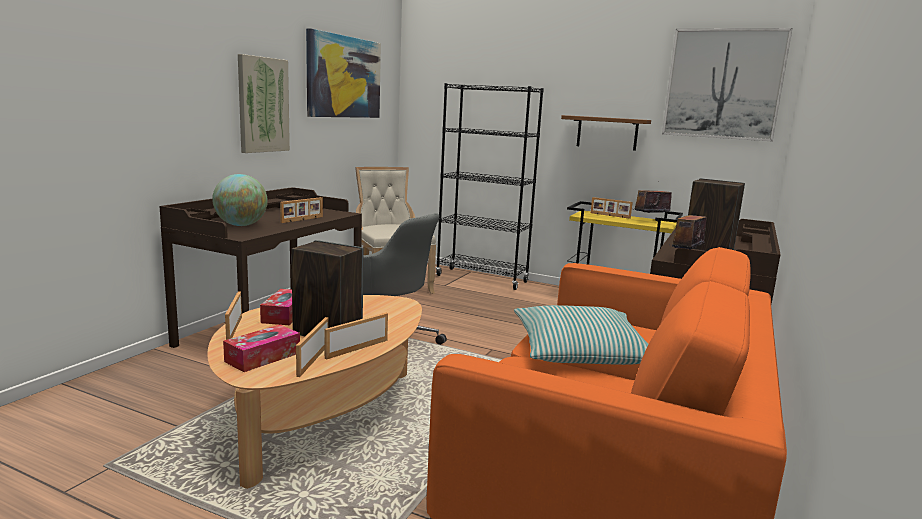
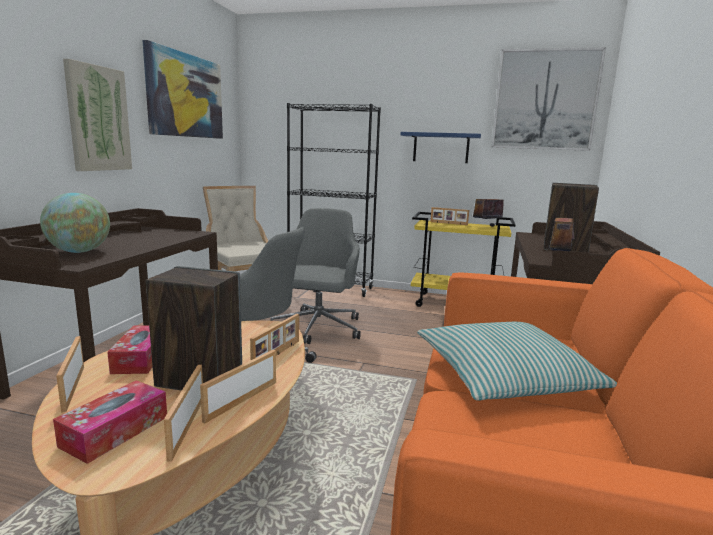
camera: 10 degrees left, 0 degrees up
picture frame [280,197,323,223] -> picture frame moved to [250,314,299,360]
brown shelf [561,115,651,151] -> blue shelf [401,132,481,163]
none -> grey office chair [271,208,361,344]

